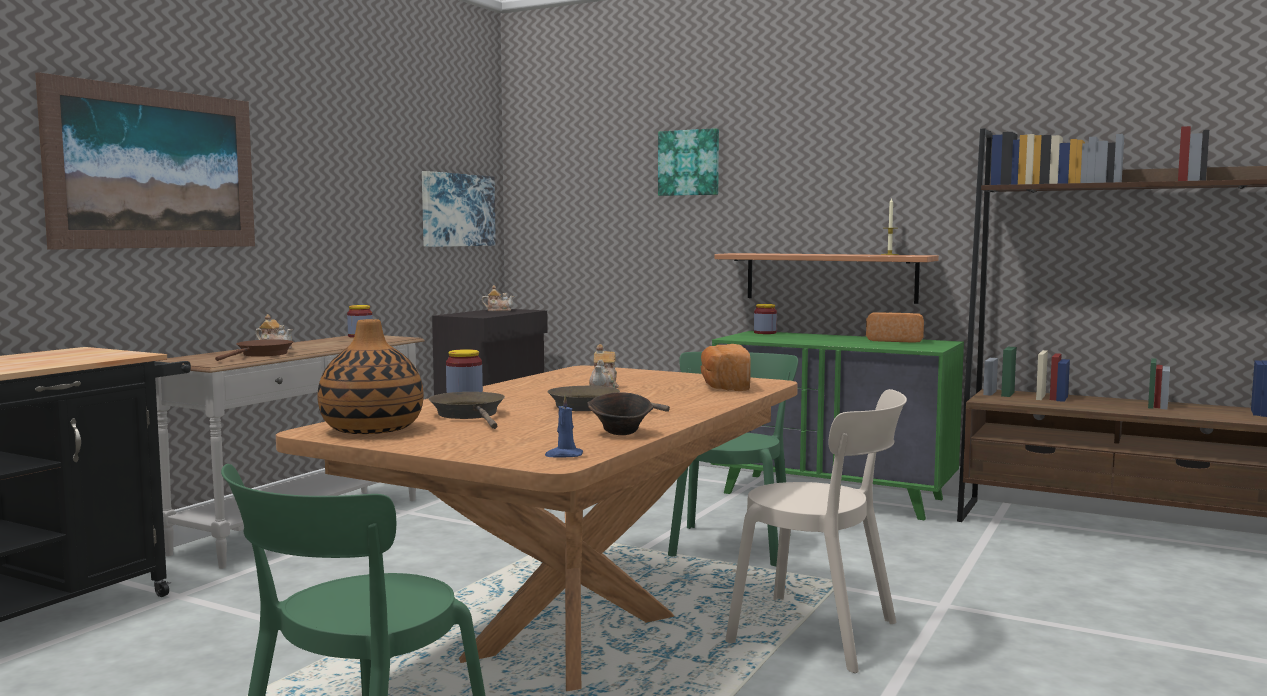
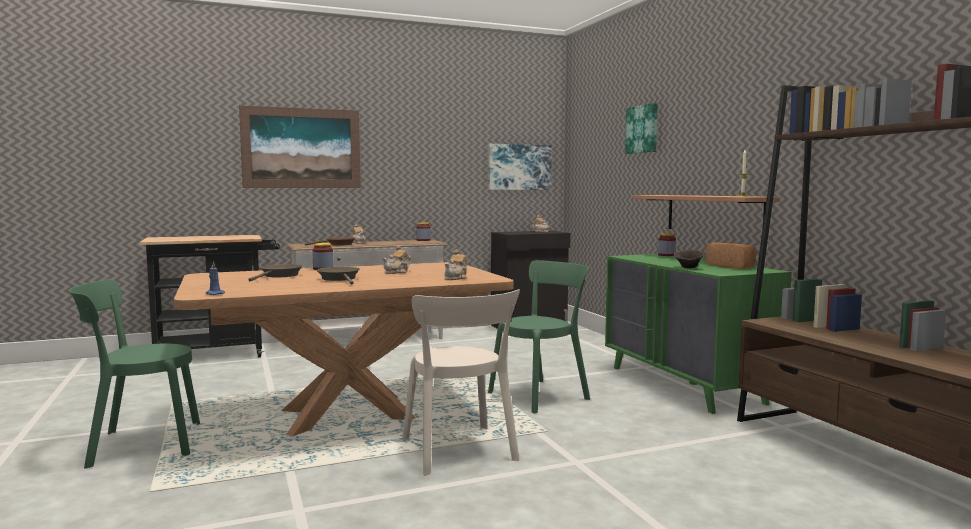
camera: 40 degrees right, 0 degrees up
vase [318,319,423,434] -> none
brown bowl [587,392,654,435] -> brown bowl moved to [674,250,704,268]
bread [701,344,751,391] -> teapot [444,250,467,280]

